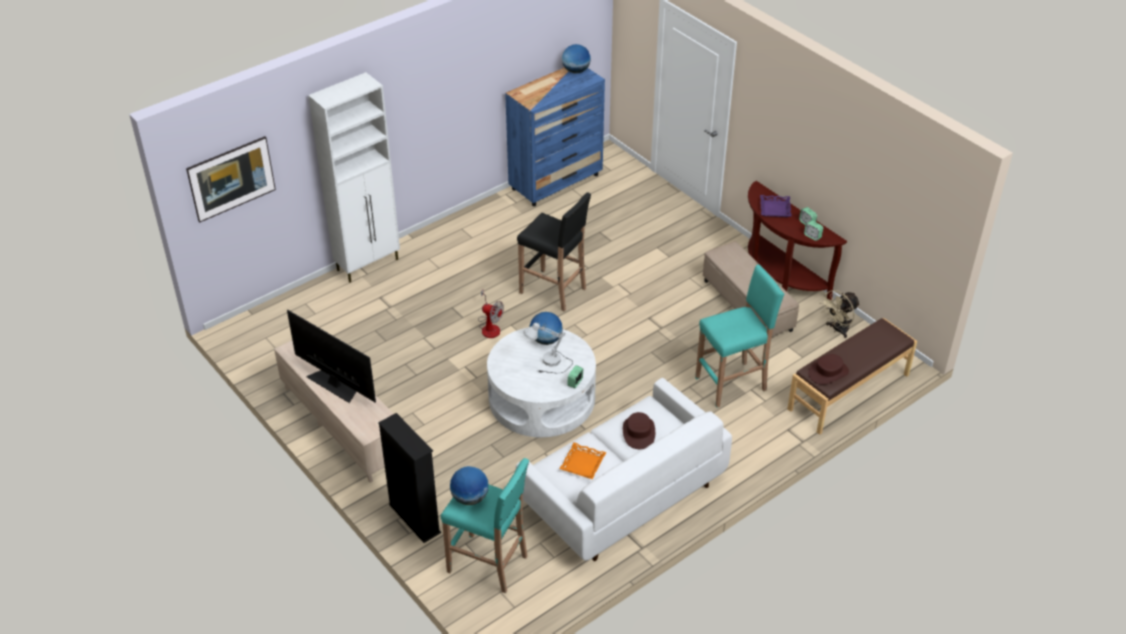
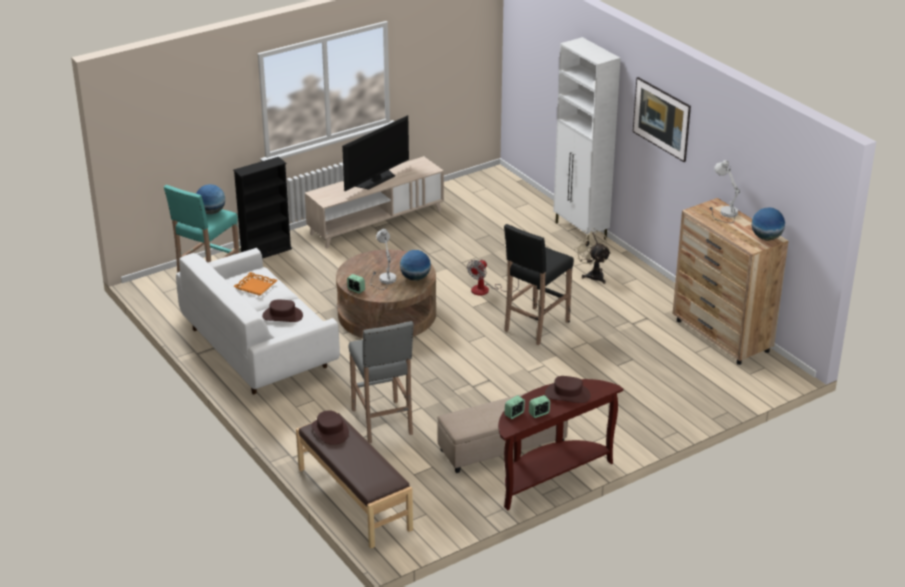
camera: 95 degrees right, 10 degrees down
picture [186,136,276,223] -> picture moved to [633,77,691,162]
white coffee table [487,327,596,437] -> brown coffee table [336,250,436,338]
blue dresser [505,67,605,206] -> brown dresser [673,198,788,365]
turquoise stool [695,265,784,408] -> grey stool [349,321,414,443]
purple tray [760,195,792,217] -> brown hat [545,376,591,403]
beige fan [819,290,860,338] -> beige fan moved to [574,228,611,284]
none -> white table lamp [710,160,740,223]

